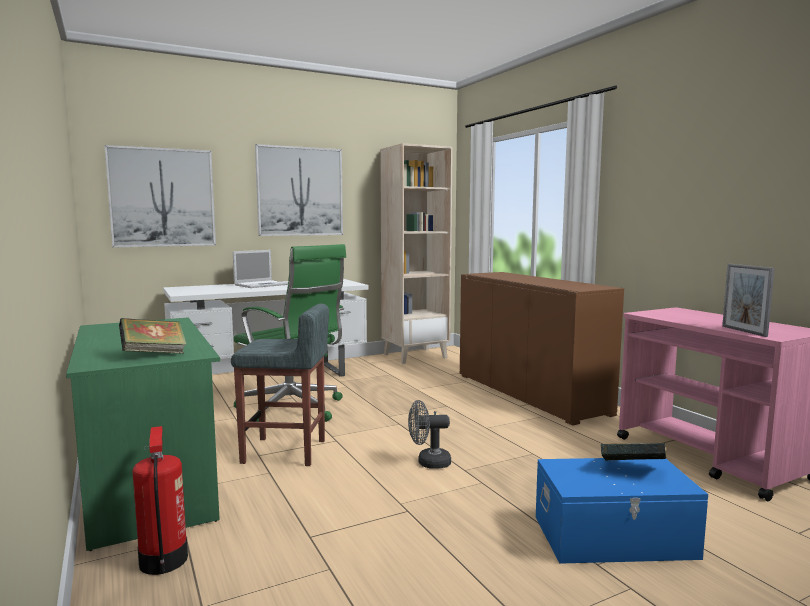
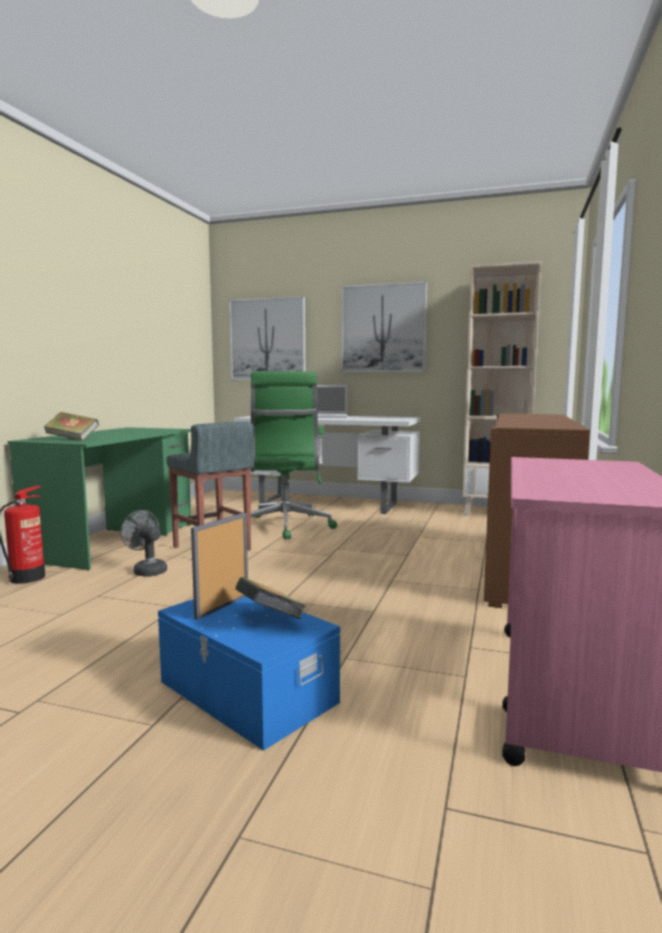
camera: 45 degrees right, 0 degrees up
grey fan [408,400,451,469] -> grey fan moved to [121,510,167,576]
picture frame [722,264,775,337] -> picture frame moved to [191,513,248,620]

